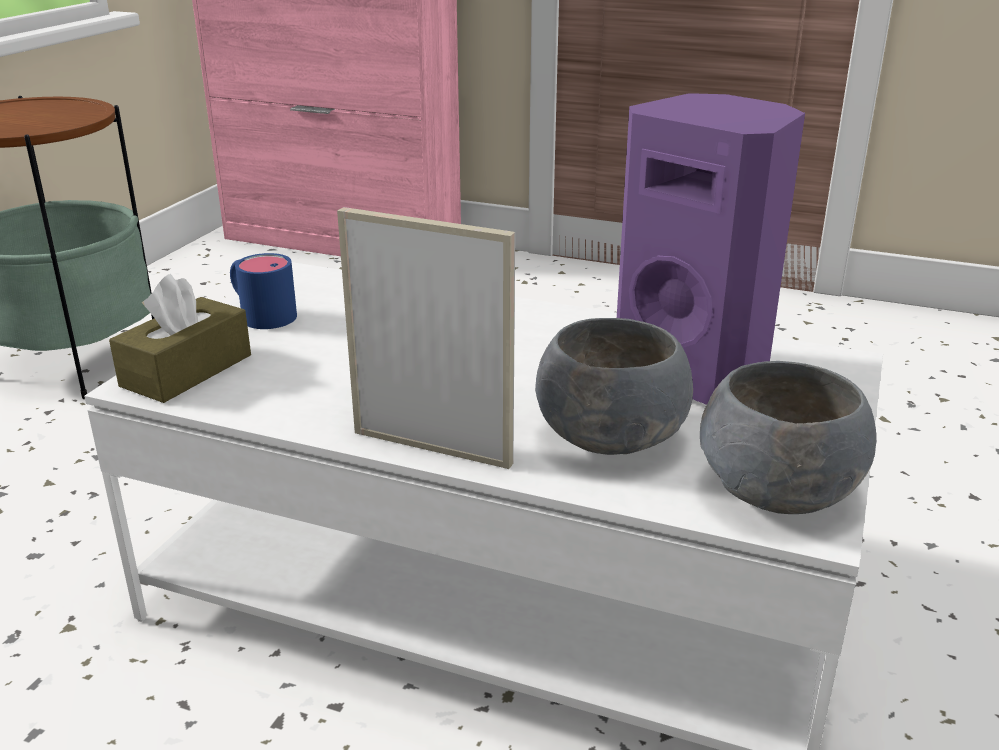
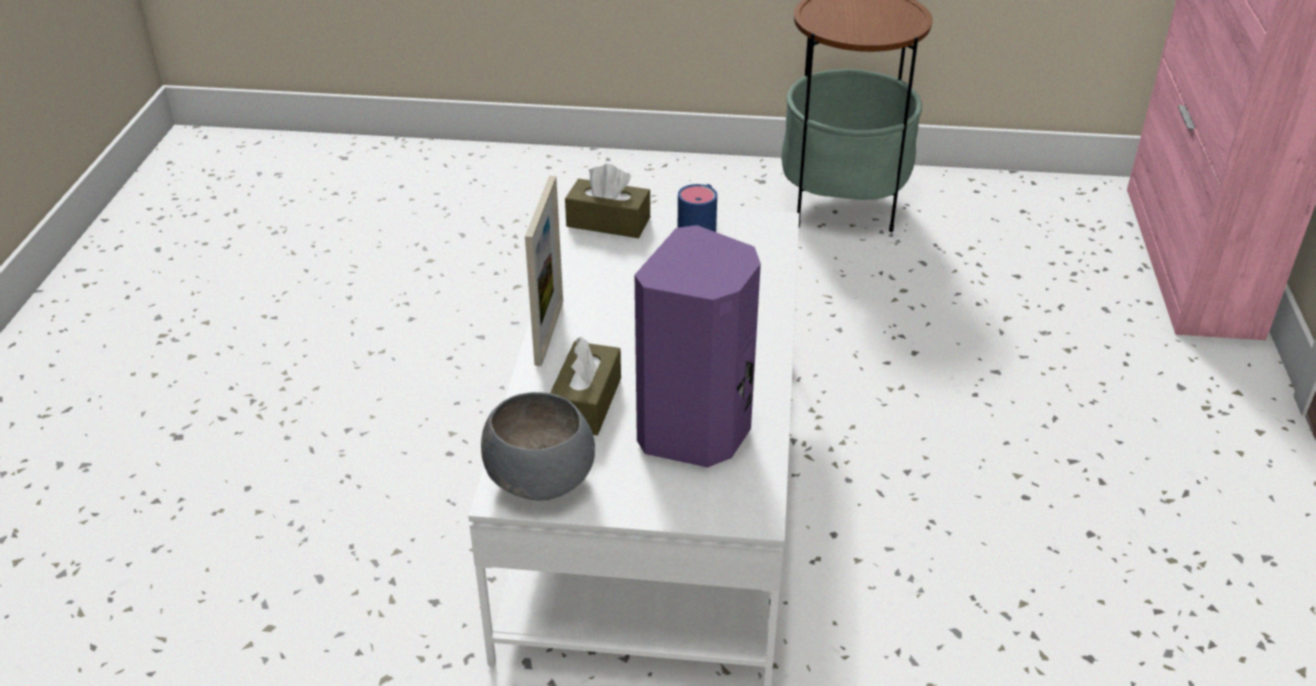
camera: 75 degrees right, 10 degrees up
grey bowl [535,318,693,455] -> brown tissue box [550,337,621,435]

